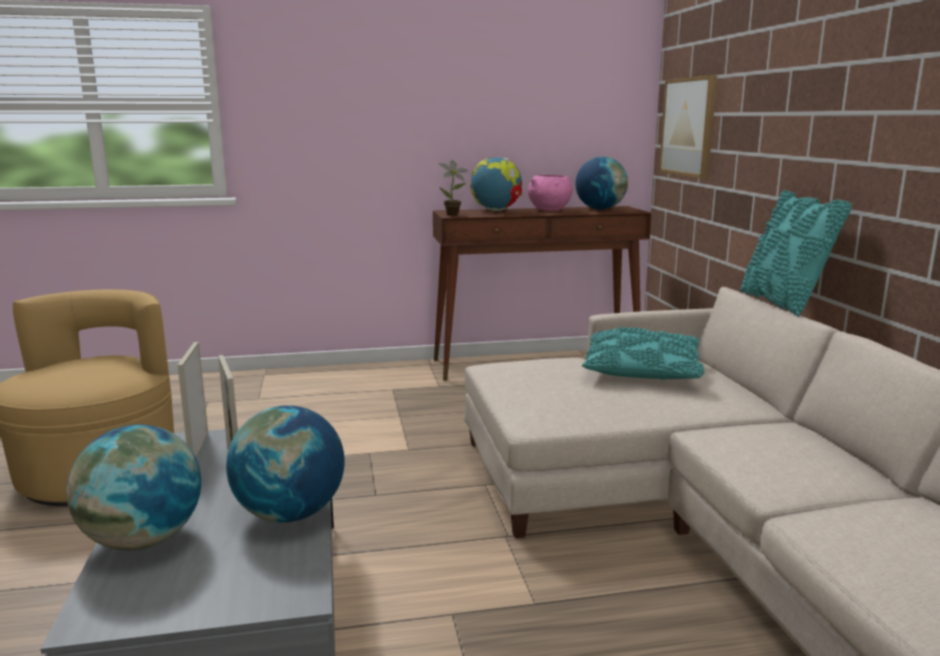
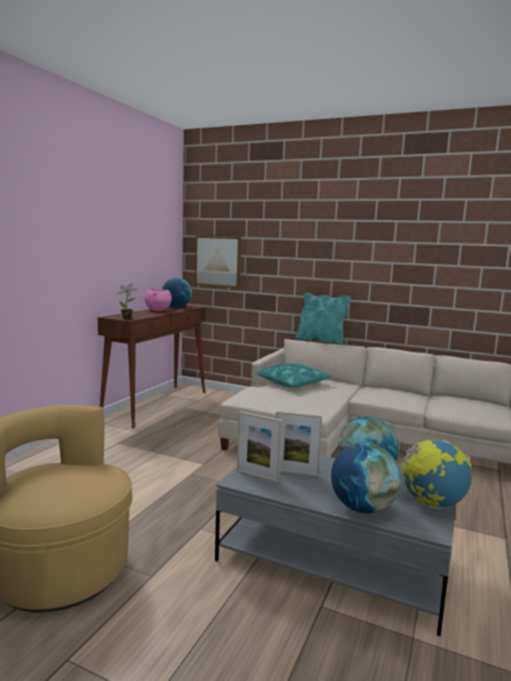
camera: 55 degrees left, 5 degrees down
globe [470,157,522,211] -> globe moved to [401,440,472,508]

